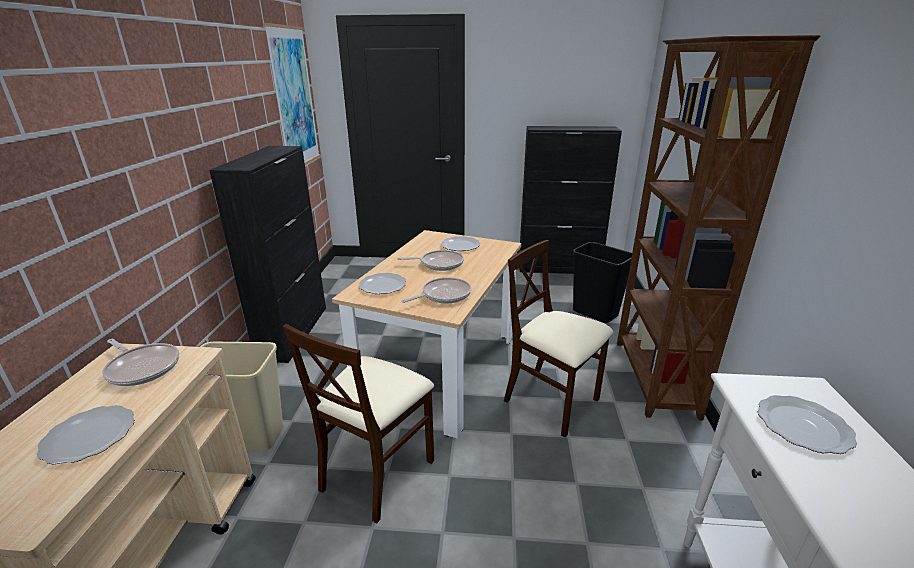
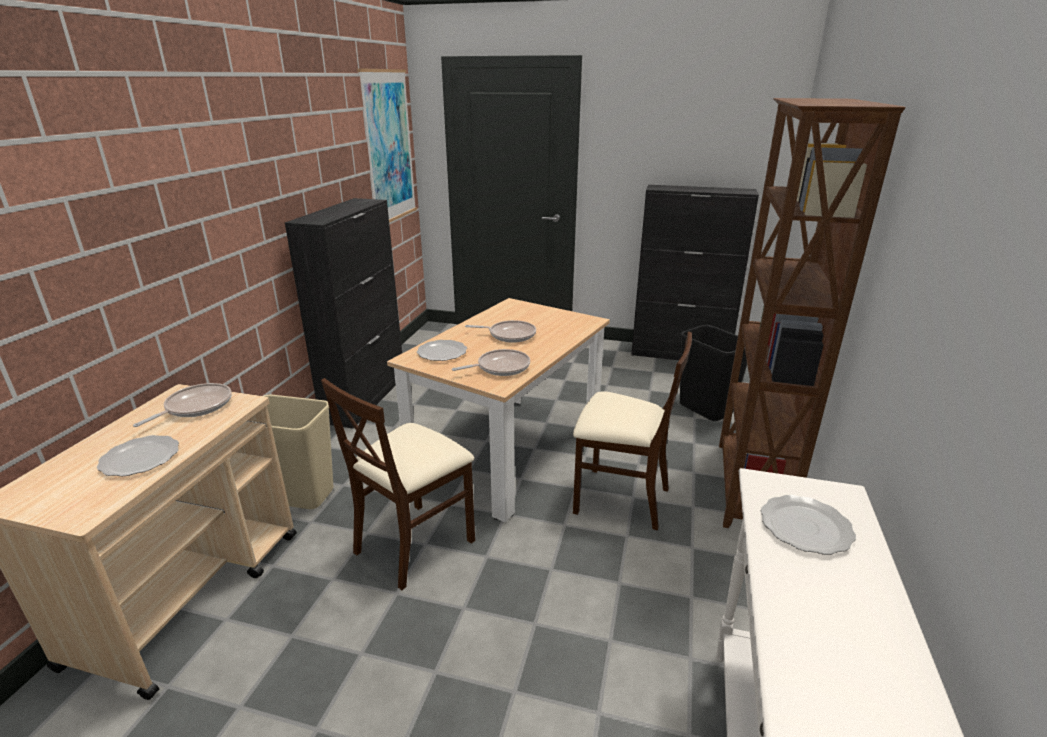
camera: 10 degrees right, 0 degrees up
frying pan [102,339,179,386] -> frying pan turned 105 degrees counterclockwise [133,383,232,427]
plate [441,236,480,251] -> none
beige chair [504,240,613,438] -> beige chair turned 150 degrees clockwise [573,332,692,530]

